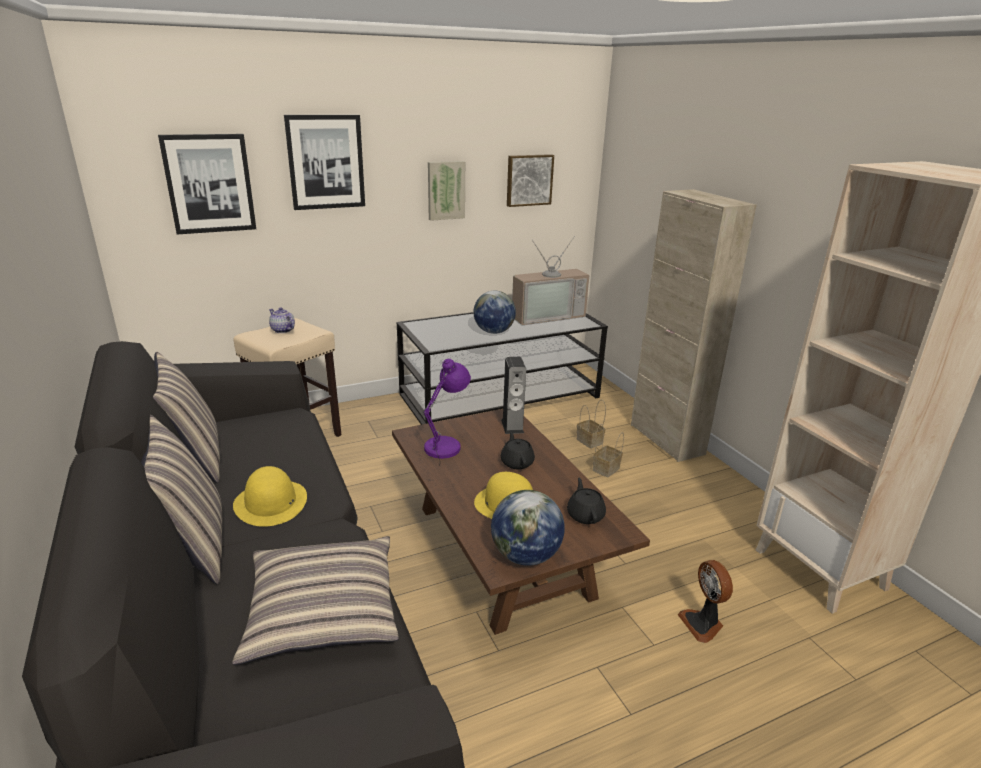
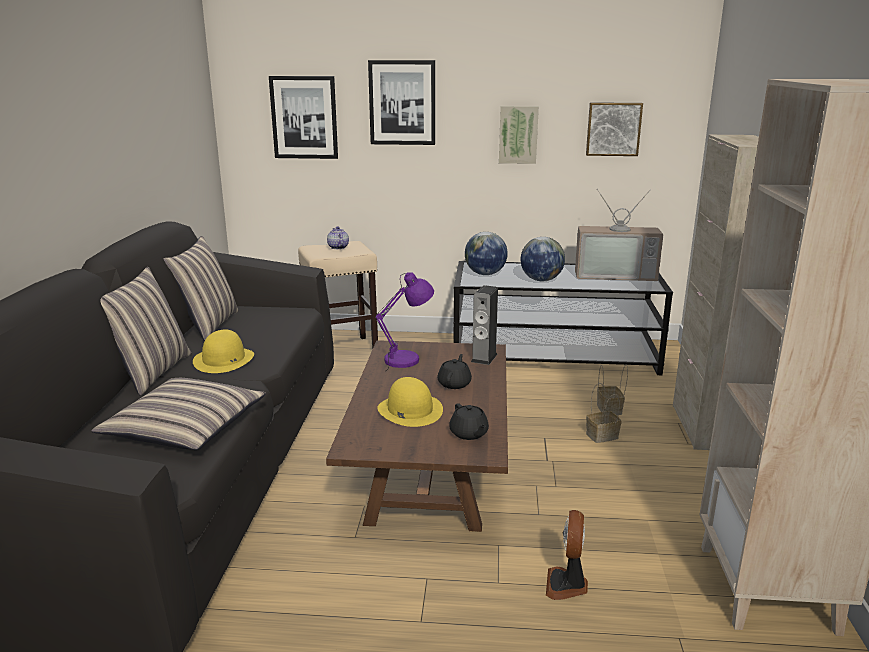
camera: 30 degrees right, 5 degrees down
globe [491,490,565,566] -> globe moved to [465,232,508,275]
black teapot [567,478,606,524] -> black teapot turned 135 degrees clockwise [449,403,489,440]

